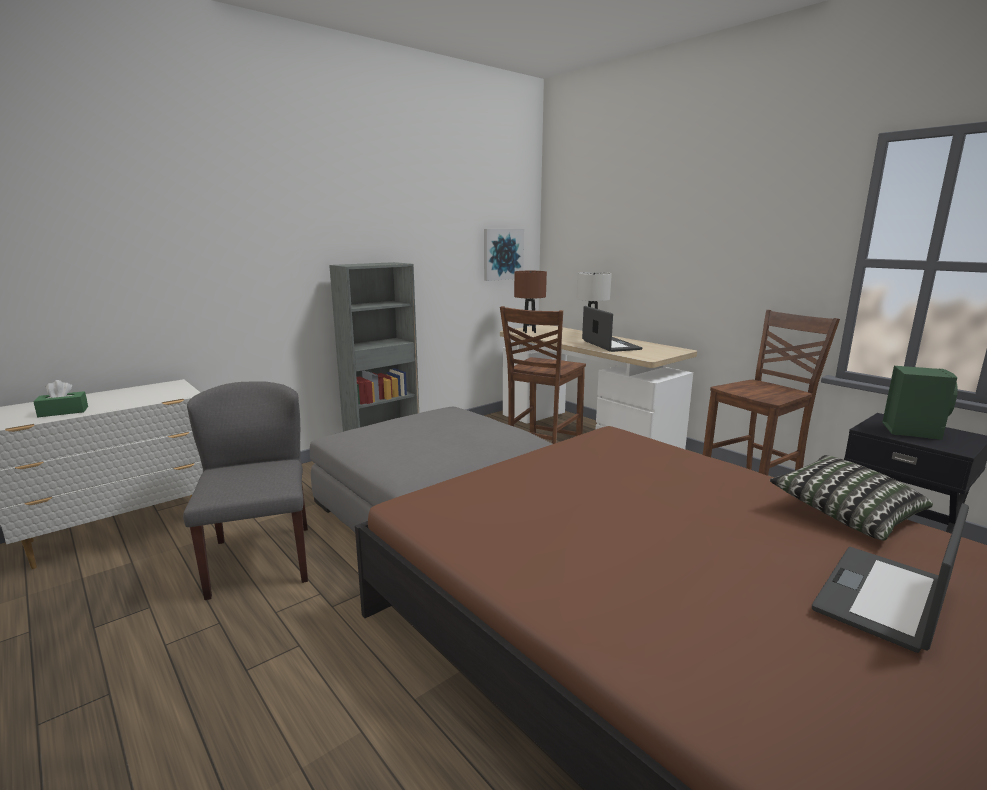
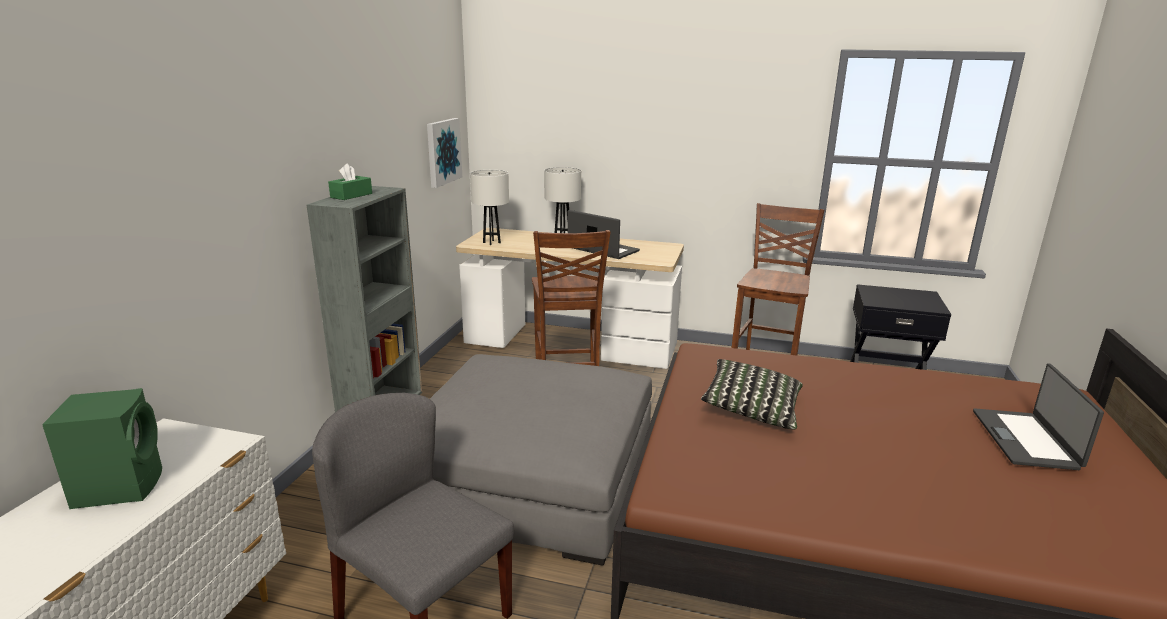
camera: 35 degrees left, 5 degrees up
green tissue box [33,380,88,417] -> green tissue box moved to [328,163,372,200]
brown table lamp [514,271,547,333] -> white table lamp [470,170,509,245]
pillow [770,455,933,541] -> pillow moved to [701,359,803,430]
green speaker [882,366,958,440] -> green speaker moved to [42,388,162,509]

